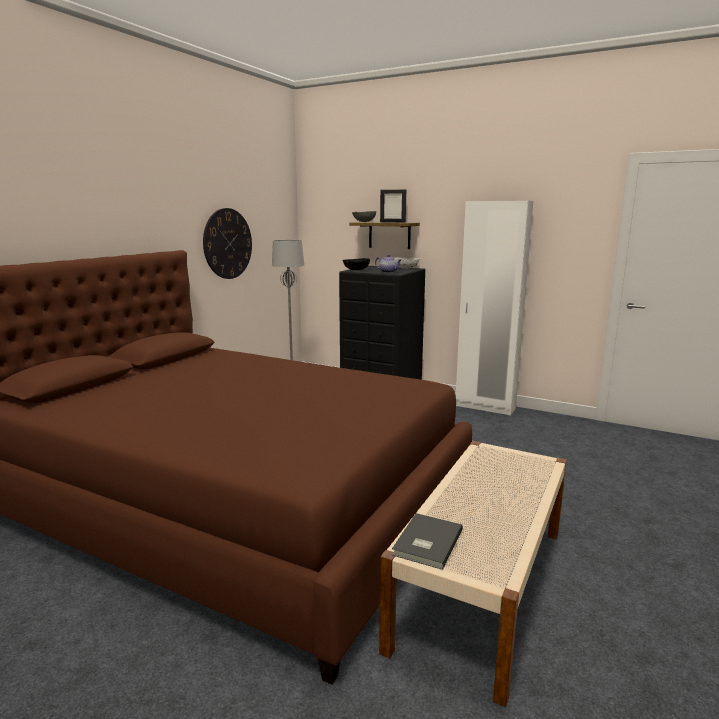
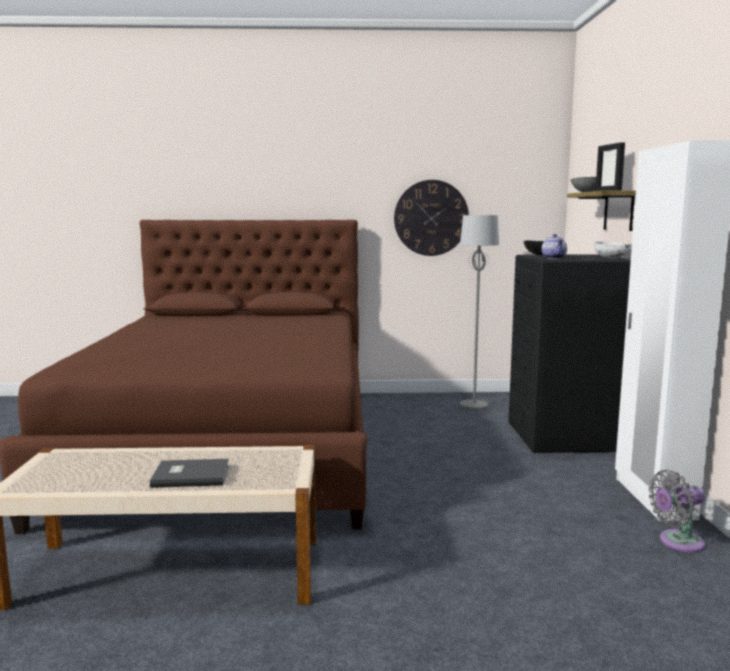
camera: 60 degrees right, 5 degrees down
grey book [392,513,463,570] -> grey book moved to [150,459,229,488]
none -> grey fan [649,470,706,553]

